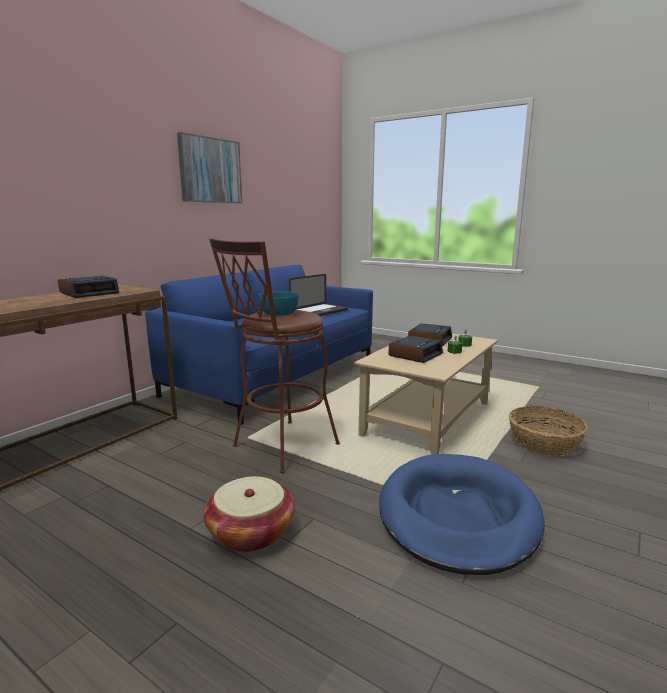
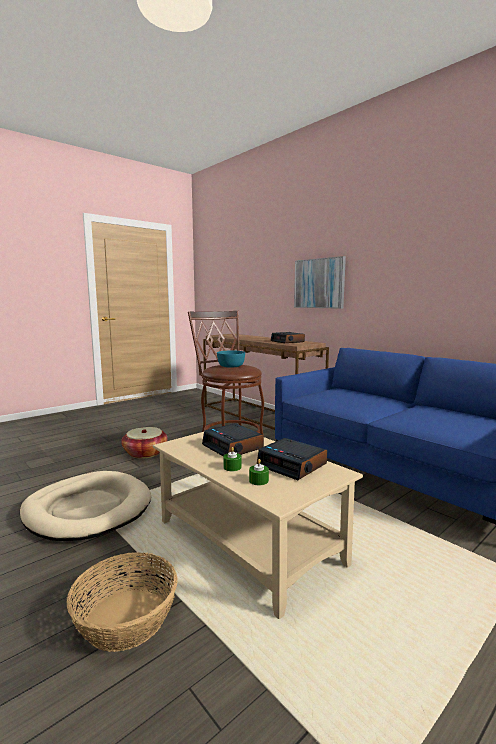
camera: 105 degrees right, 5 degrees down
picture [177,132,242,203] -> picture moved to [294,256,346,309]
laptop [289,274,348,316] -> none
blue dog bed [379,454,545,575] -> beige dog bed [20,471,151,541]

